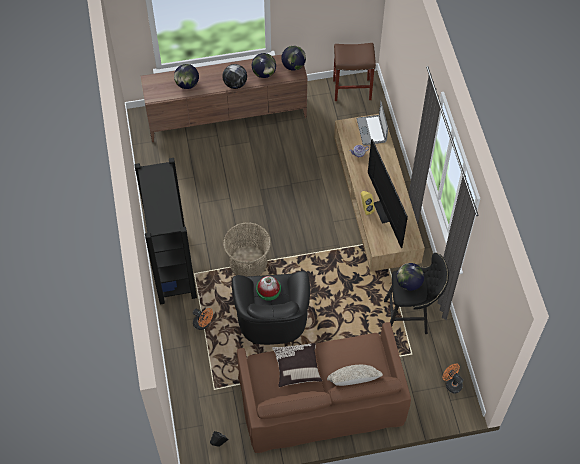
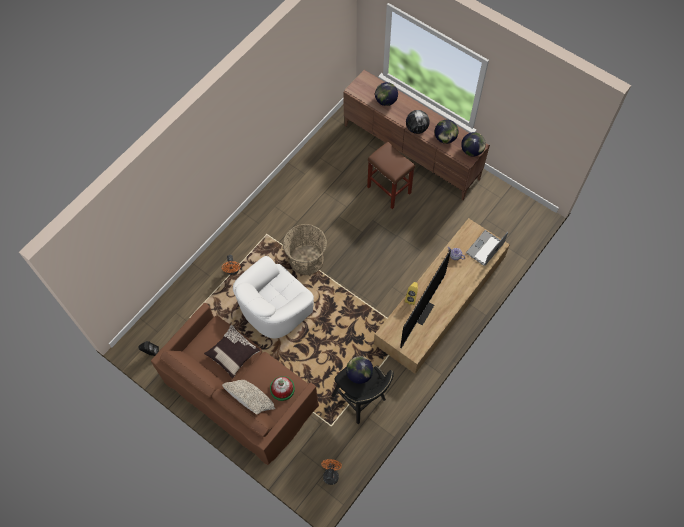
camera: 50 degrees right, 5 degrees up
black bookcase [134,158,197,304] -> none
black armchair [232,271,310,345] -> white armchair [233,256,314,339]
hat [256,276,281,301] -> hat moved to [270,376,295,401]
brown stool [333,43,376,101] -> brown stool moved to [367,142,415,209]

